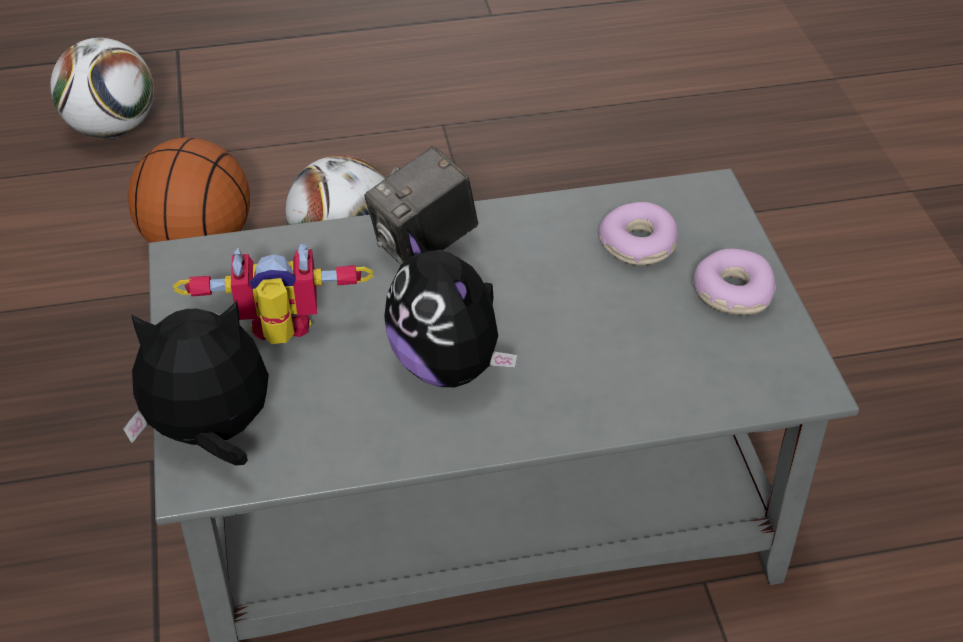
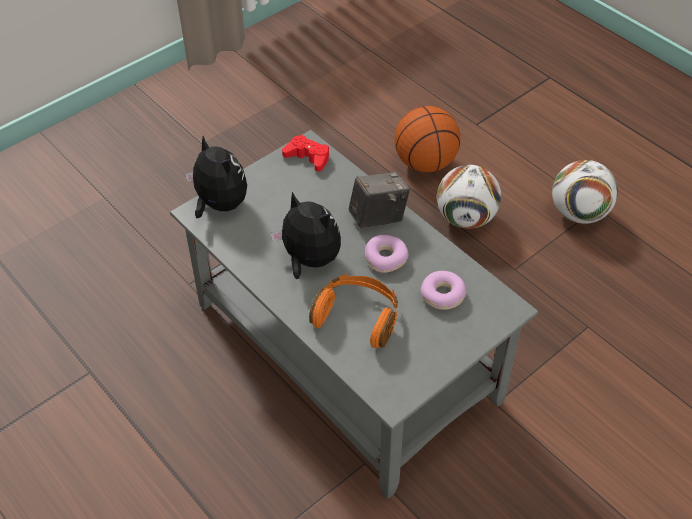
camera: 60 degrees right, 5 degrees up
football [50,38,154,138] -> football moved to [552,160,618,224]
toy robot [173,244,373,344] -> none
camera [364,146,478,265] -> camera turned 135 degrees clockwise [349,172,410,229]
plush toy [384,228,517,387] -> plush toy turned 105 degrees clockwise [271,192,341,279]
donut [693,249,776,315] -> donut moved to [365,235,408,273]
none -> red game controller [282,135,329,171]
none -> orange headphones [309,274,398,348]

